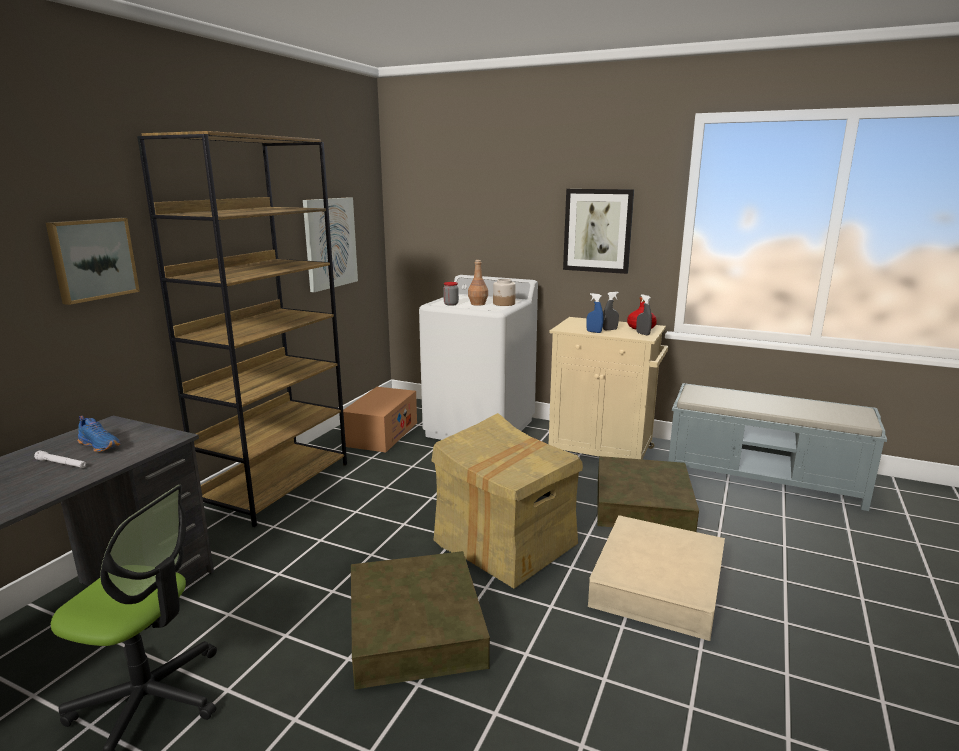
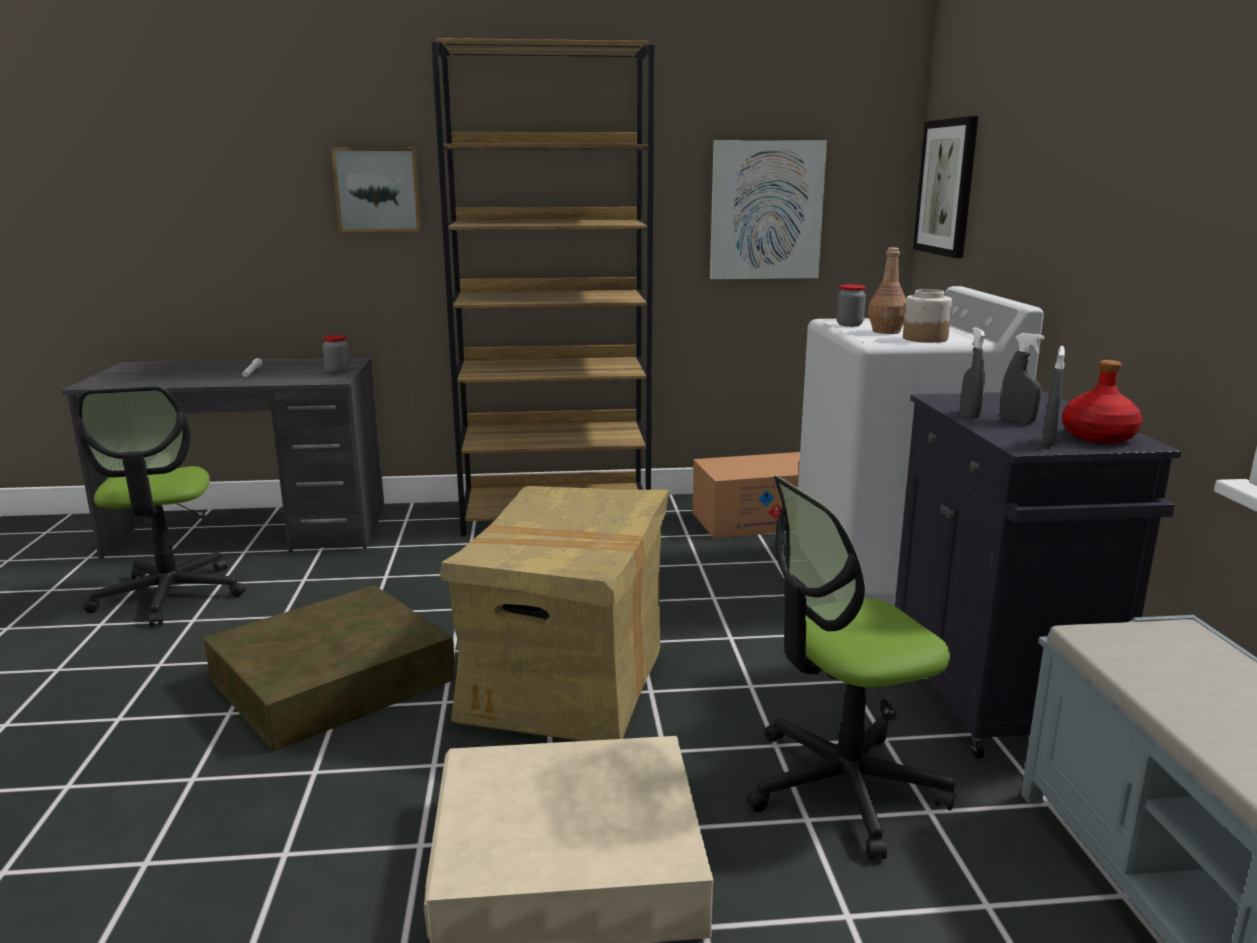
camera: 60 degrees right, 0 degrees up
blue shoe [78,416,121,452] -> none
beige cabinet [549,317,668,459] -> black cabinet [895,391,1182,759]
picture [563,189,634,274] -> picture moved to [913,116,978,258]
blue spray bottle [586,293,603,333] -> grey spray bottle [960,327,986,419]
brown storage box [597,456,699,532] -> office chair [747,476,955,859]
none -> jar [323,335,350,374]

